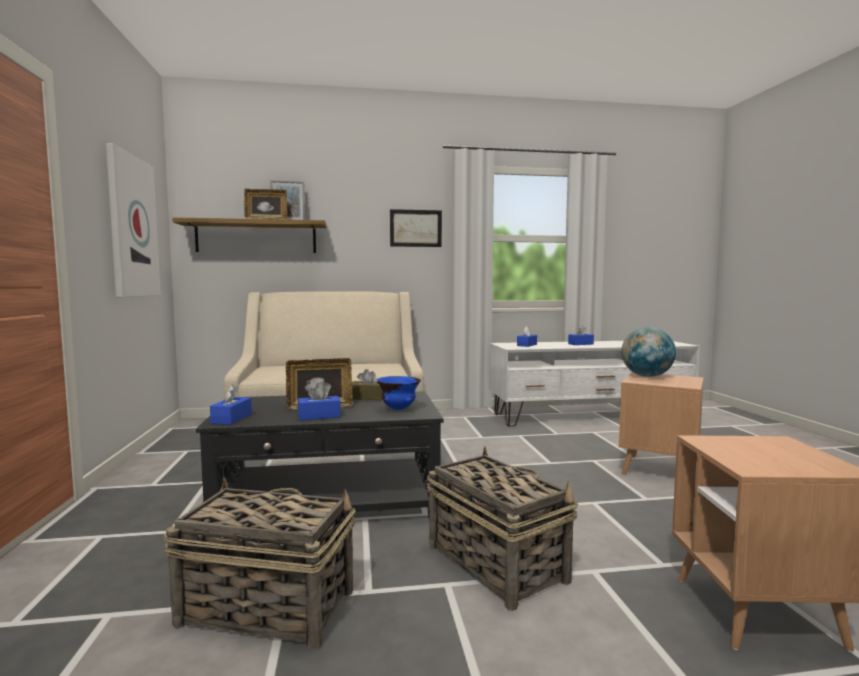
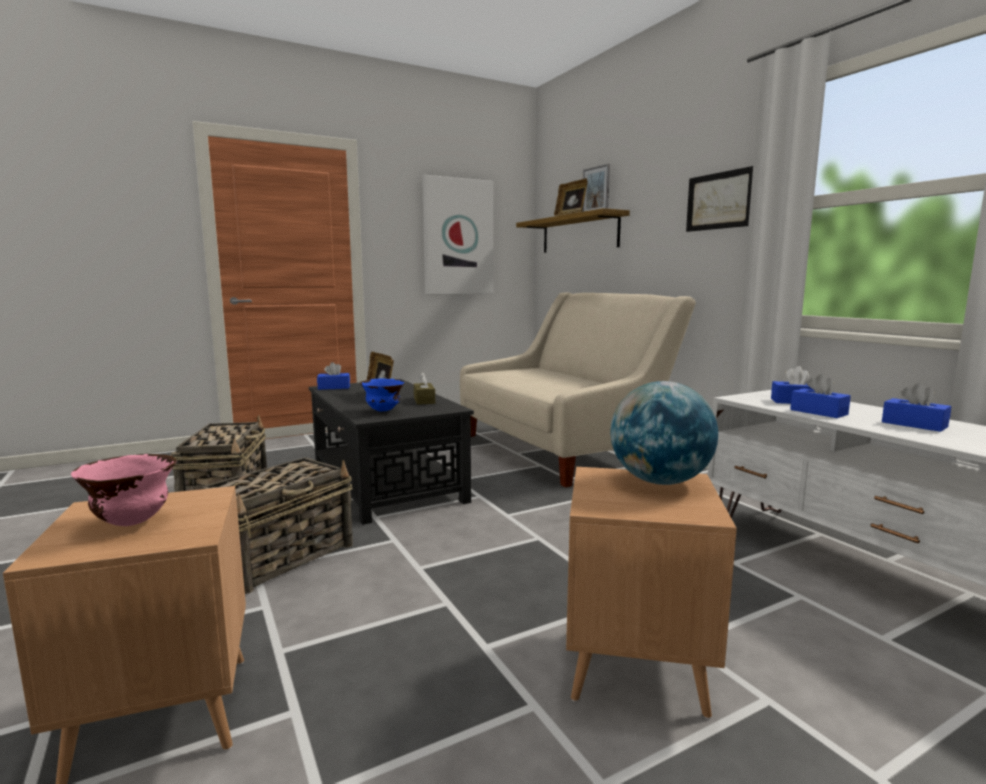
camera: 70 degrees right, 5 degrees up
blue tissue box [298,383,341,420] -> blue tissue box moved to [790,374,851,418]
none -> pink bowl [71,454,177,526]

